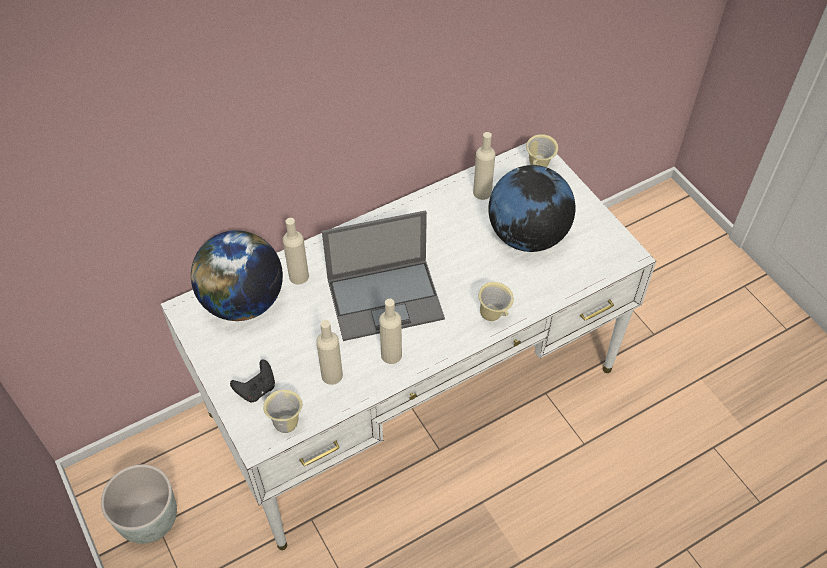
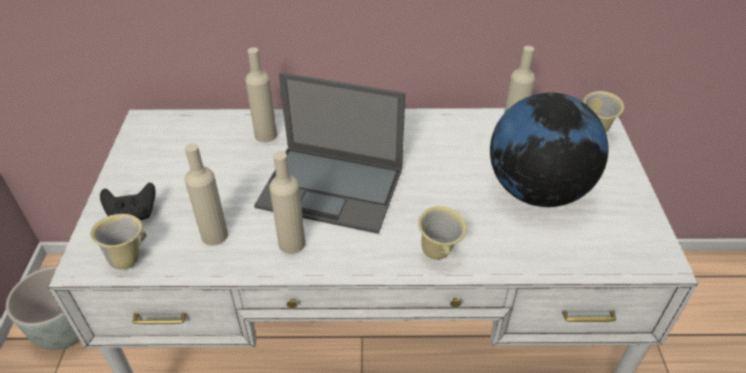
camera: 30 degrees right, 10 degrees down
globe [191,230,283,321] -> none

